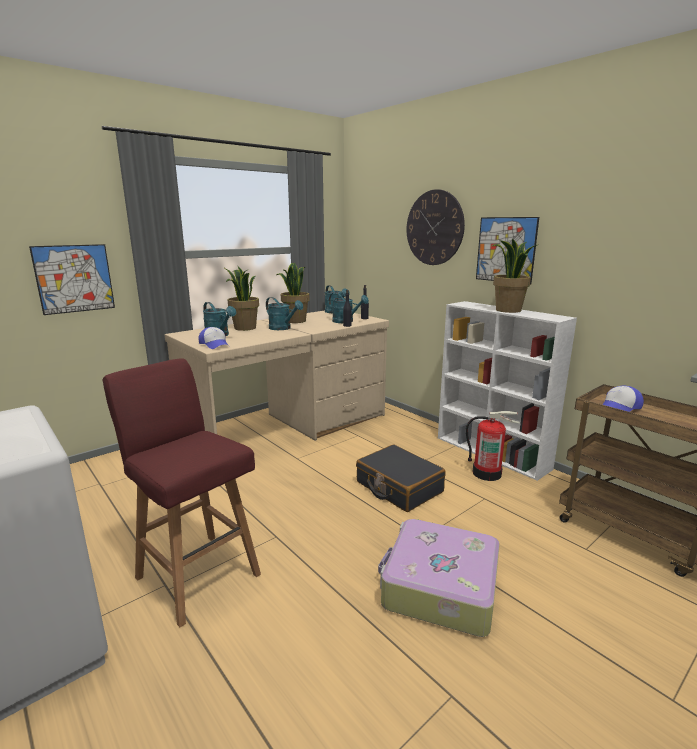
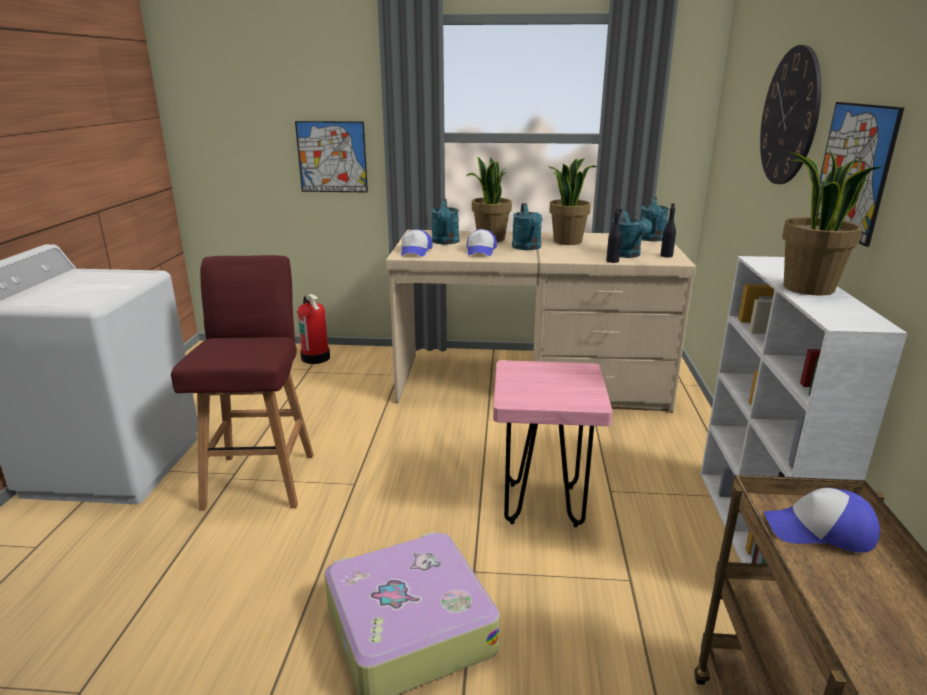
camera: 45 degrees right, 5 degrees up
black suitcase [356,444,446,512] -> pink stool [493,360,612,527]
fire extinguisher [466,411,520,481] -> fire extinguisher moved to [297,294,330,364]
none -> cap [467,229,497,256]

